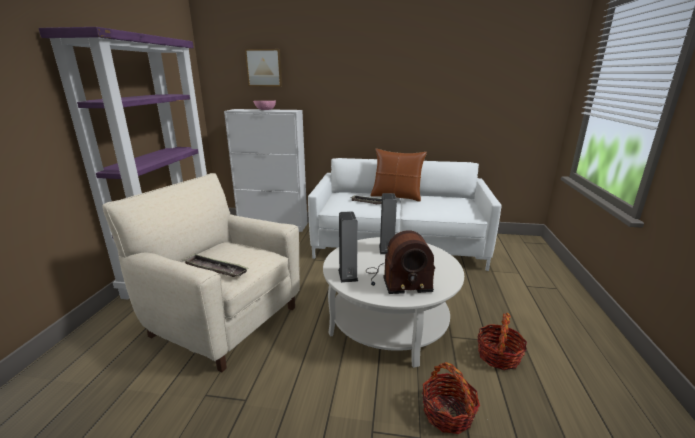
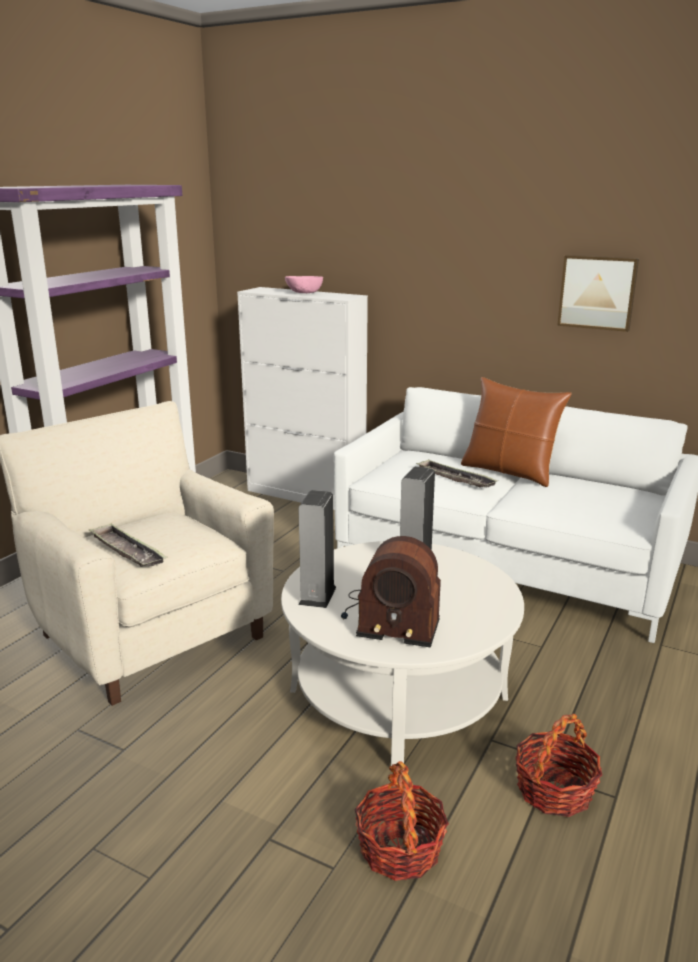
camera: 20 degrees right, 0 degrees up
picture [245,49,282,86] -> picture moved to [557,255,639,332]

